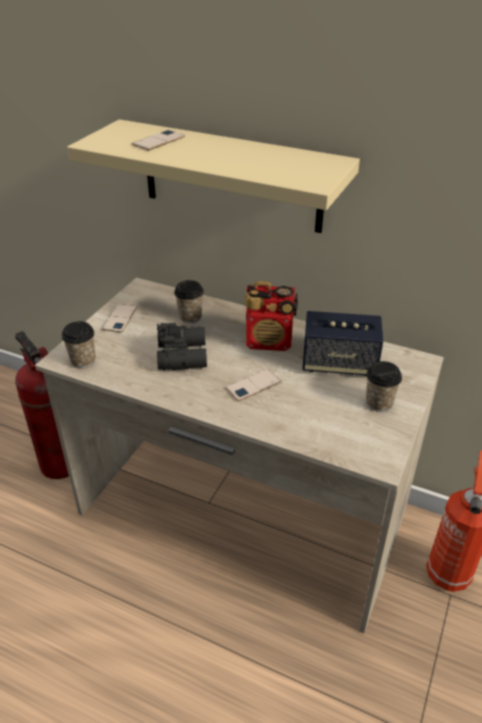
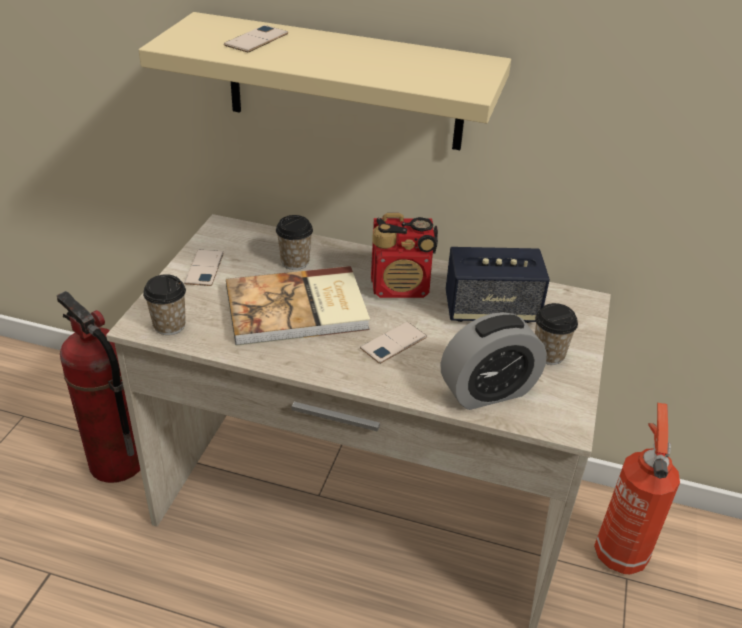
camera: 10 degrees left, 0 degrees up
black binoculars [157,323,207,370] -> book [226,266,370,346]
none -> alarm clock [440,312,547,410]

